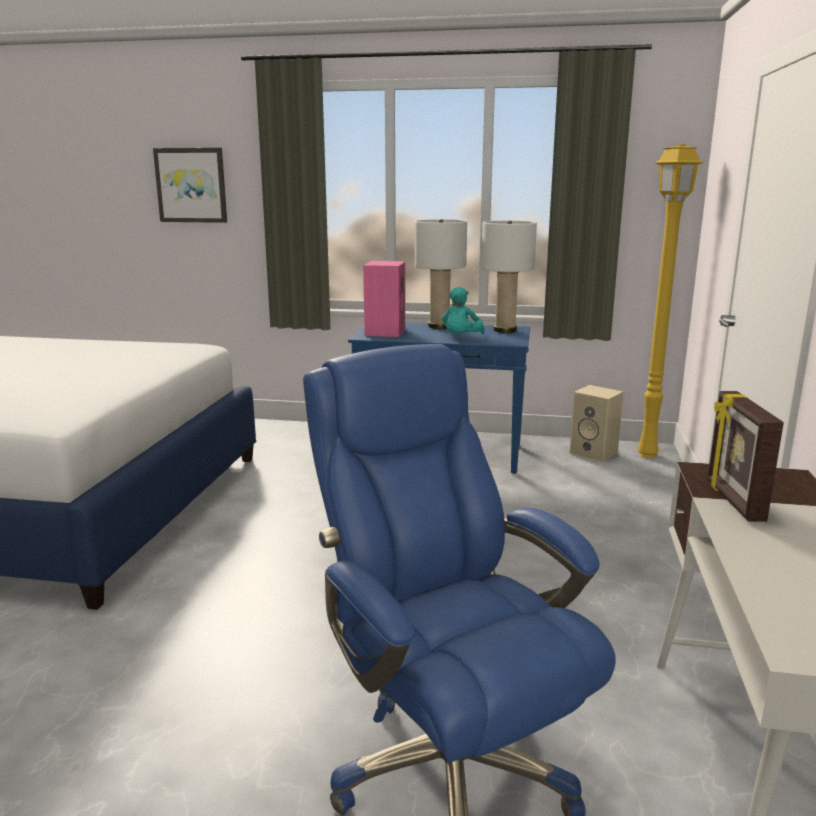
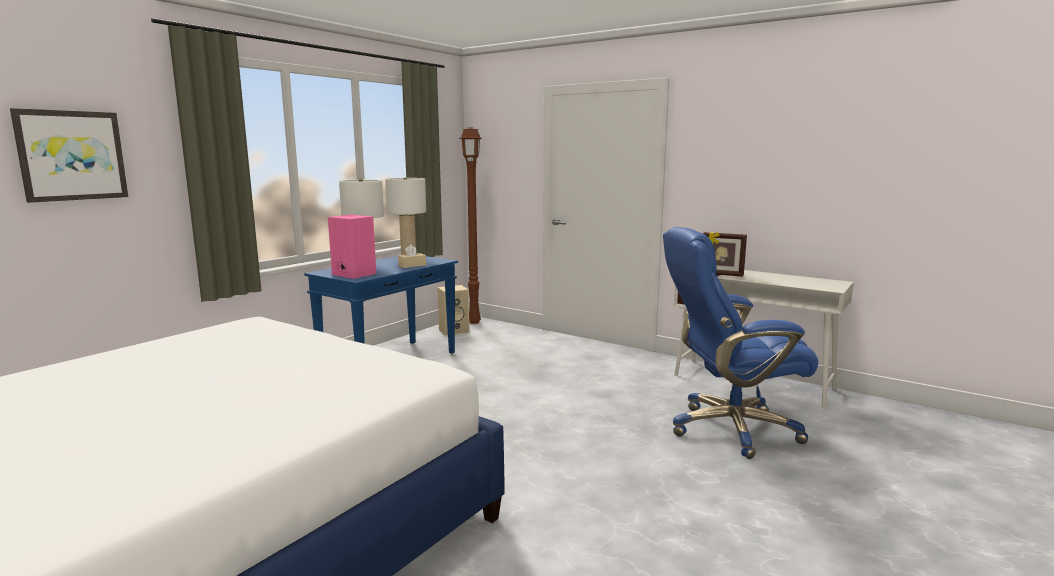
camera: 65 degrees left, 5 degrees down
turquoise plush toy [442,287,485,334] -> beige tissue box [398,245,426,268]
yellow floor lamp [637,145,704,458] -> brown floor lamp [460,127,482,324]

